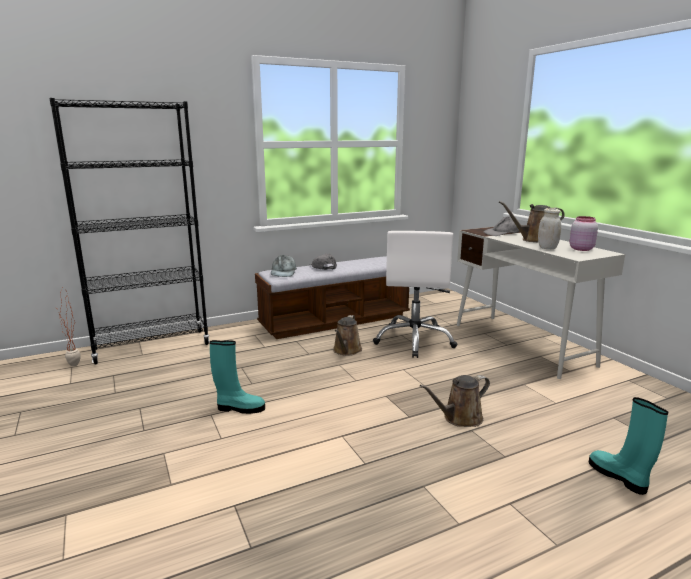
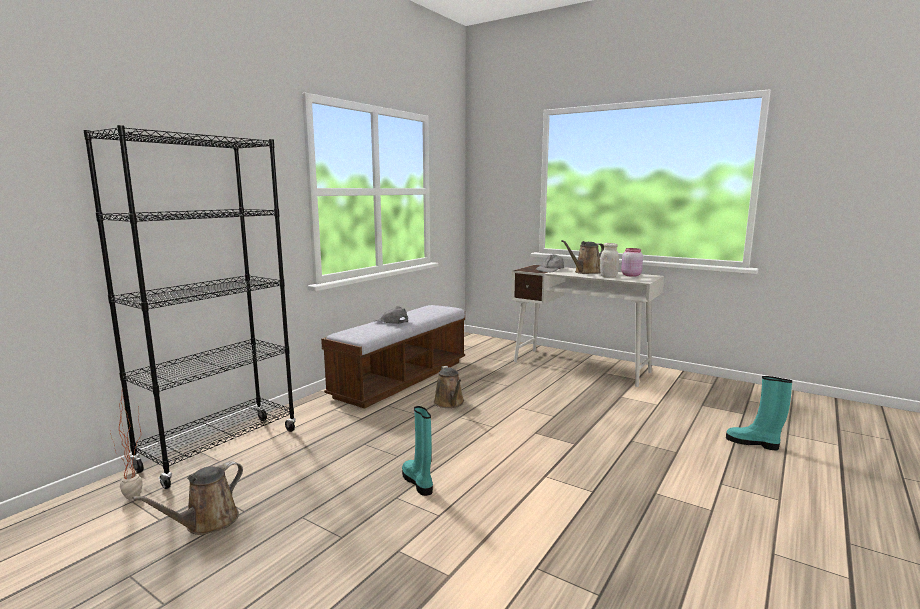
camera: 30 degrees left, 5 degrees down
turquoise boot [209,340,265,414] -> turquoise boot turned 90 degrees counterclockwise [402,406,433,496]
grey cap [271,255,297,277] -> none
white office chair [373,231,457,358] -> none
brown watering can [420,375,490,427] -> brown watering can moved to [132,461,243,535]

